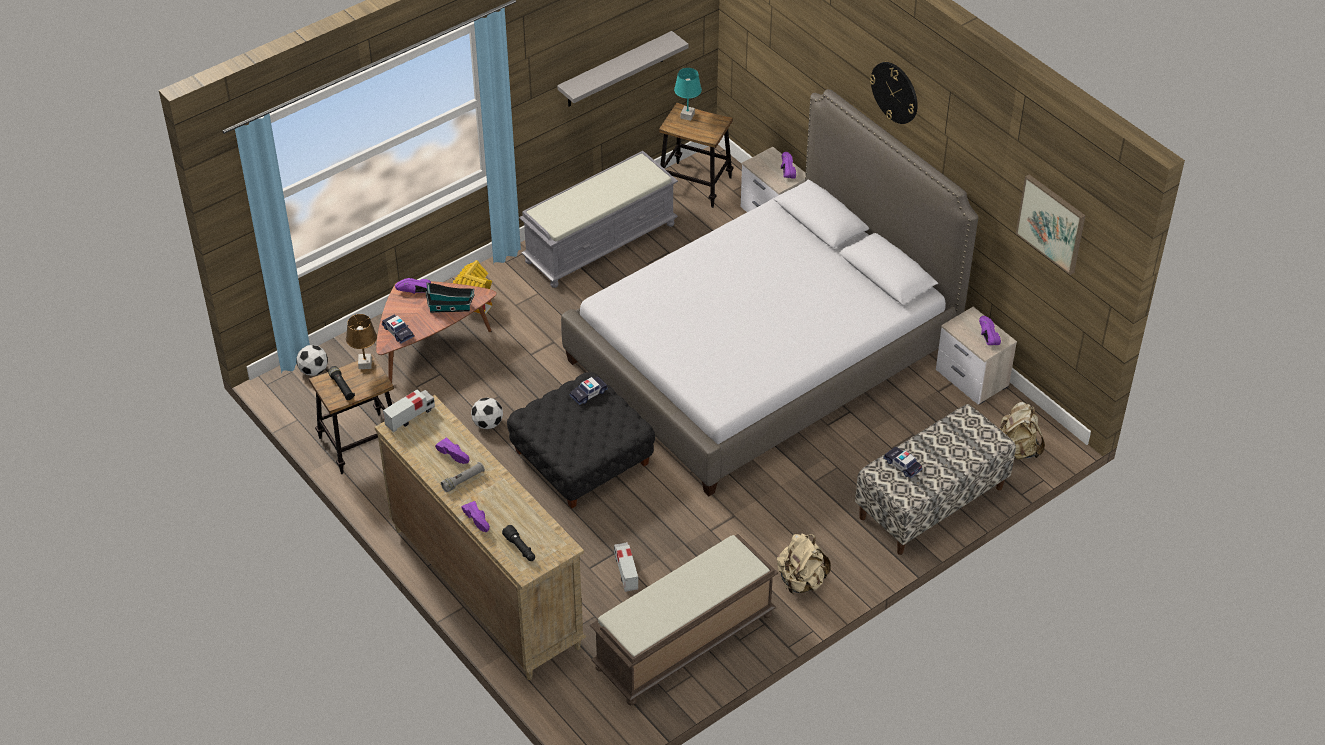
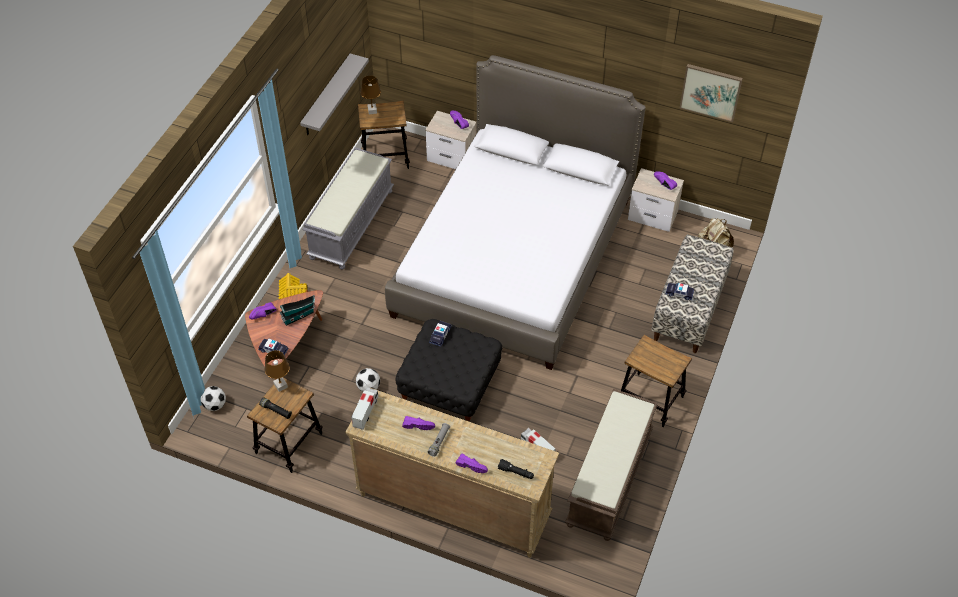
camera: 30 degrees left, 5 degrees up
turquoise table lamp [674,68,702,121] -> brown table lamp [360,76,381,115]
beige backpack [777,533,831,594] -> stool [621,335,692,427]
wall clock [870,62,918,124] -> none

